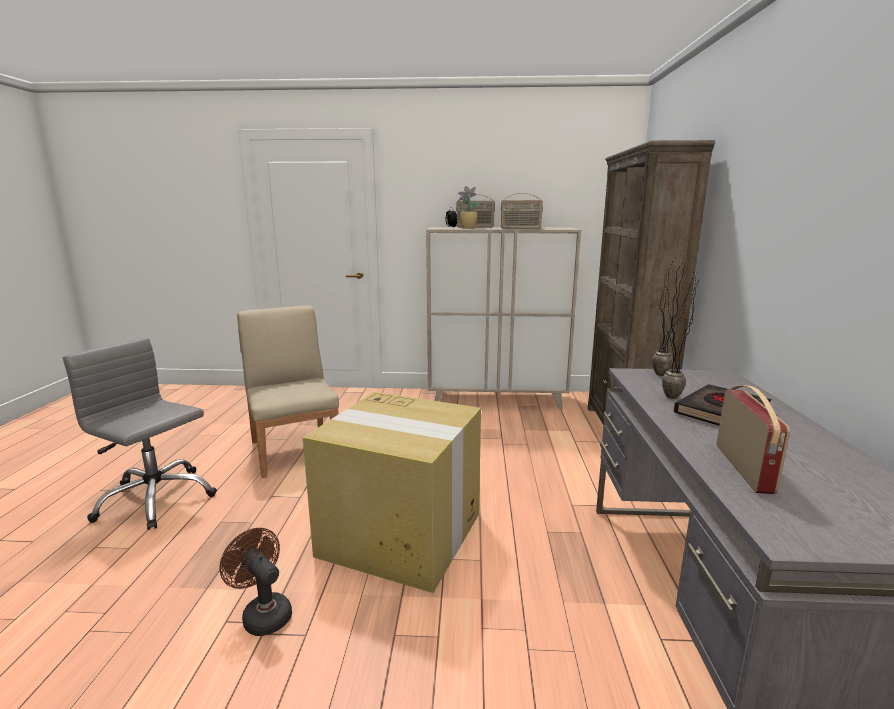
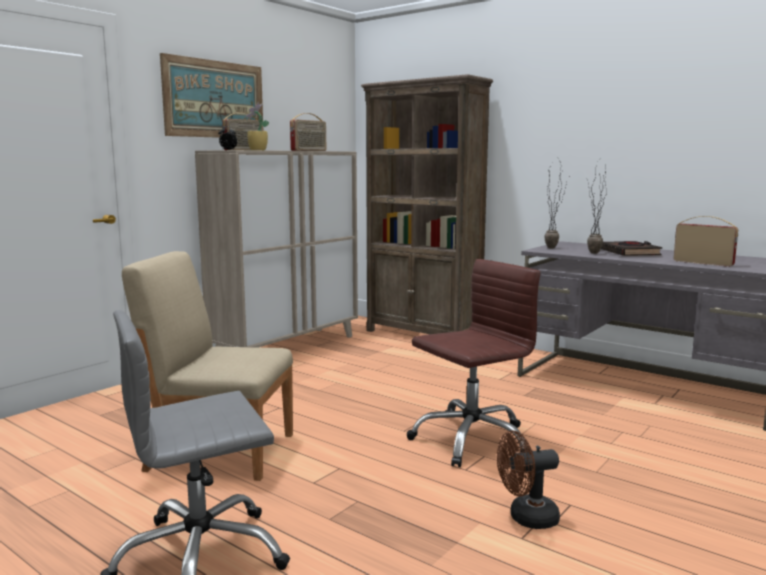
camera: 55 degrees left, 5 degrees down
cardboard box [303,392,481,593] -> brown office chair [407,259,540,467]
none -> picture [160,53,263,138]

